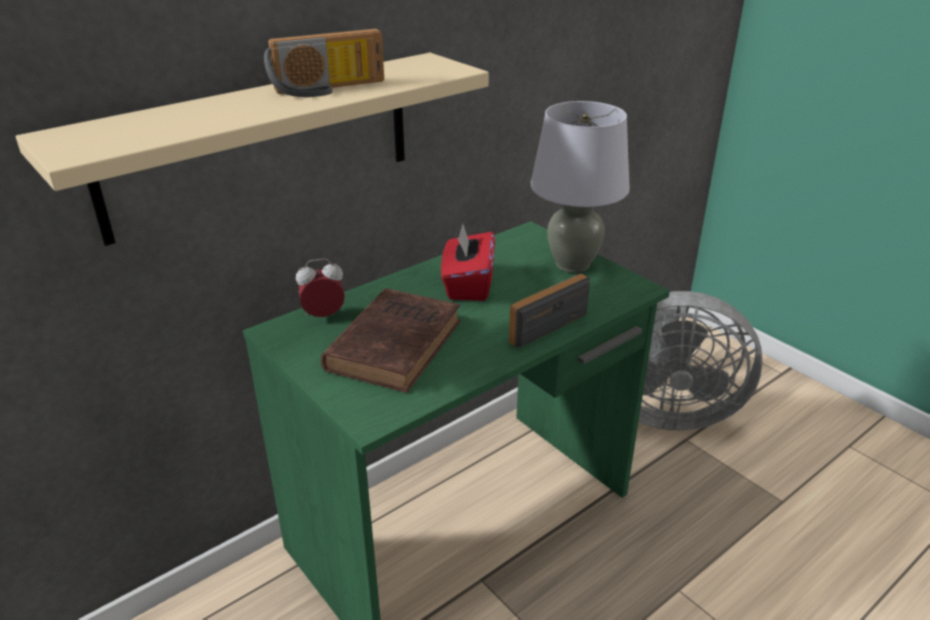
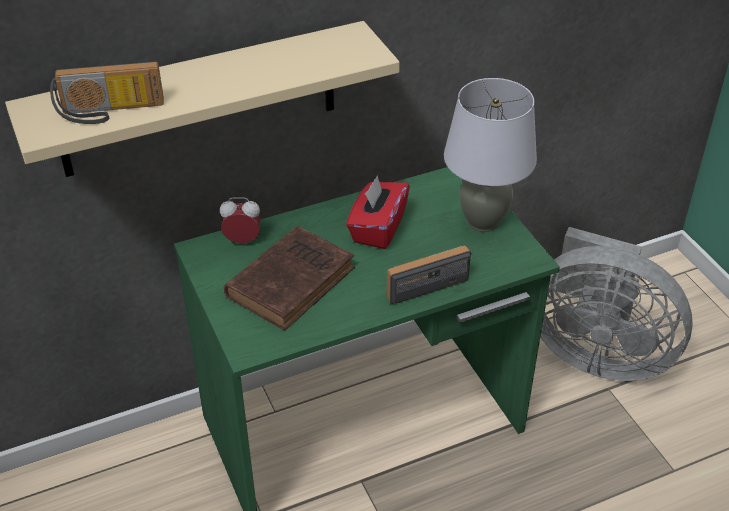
camera: 15 degrees right, 10 degrees up
radio [264,29,384,97] -> radio moved to [50,61,164,124]

